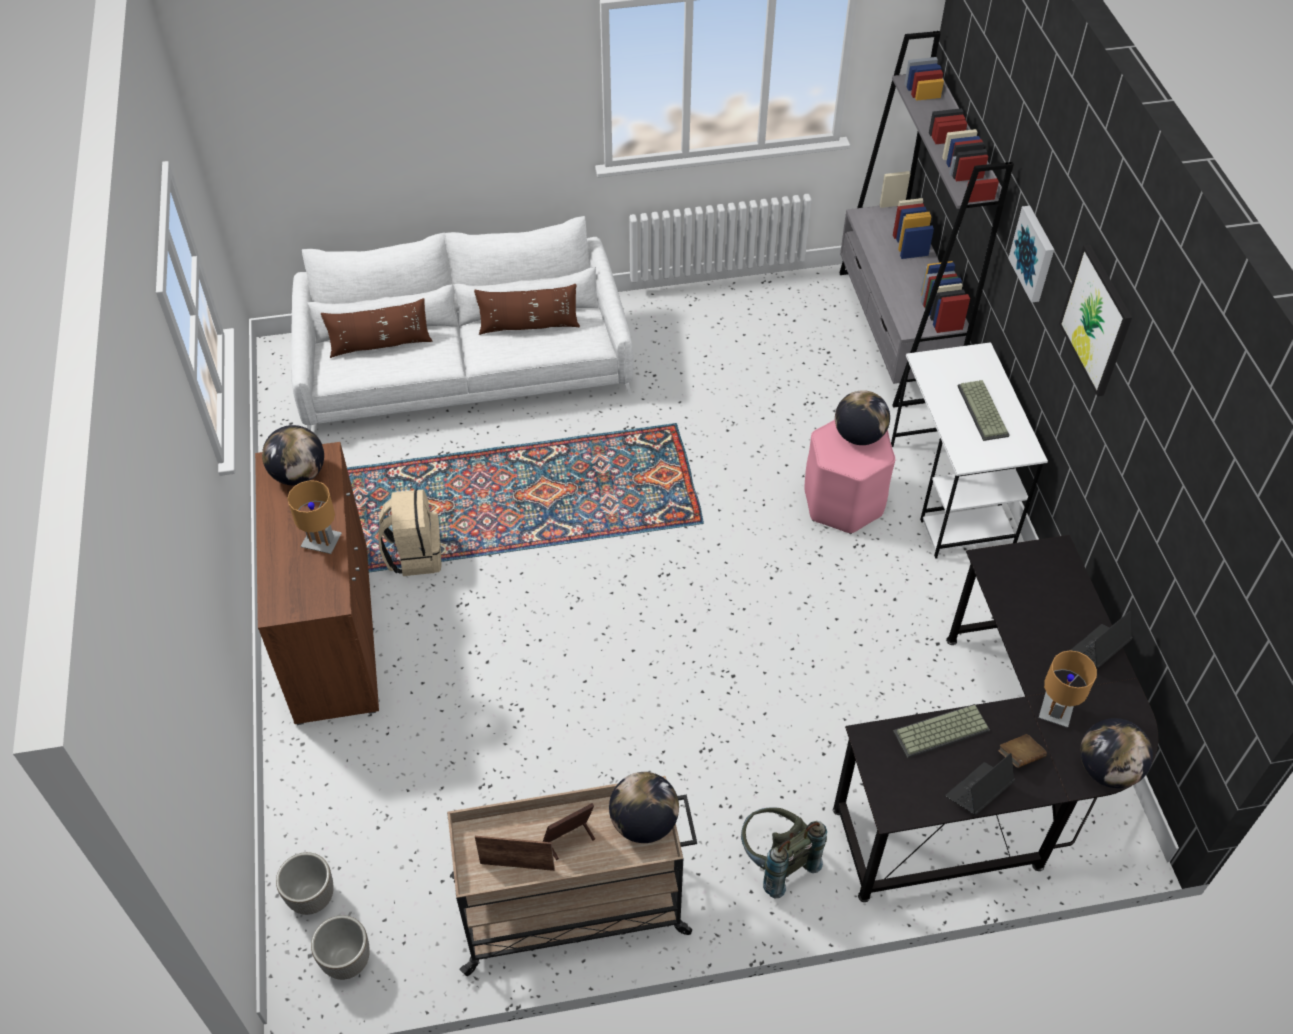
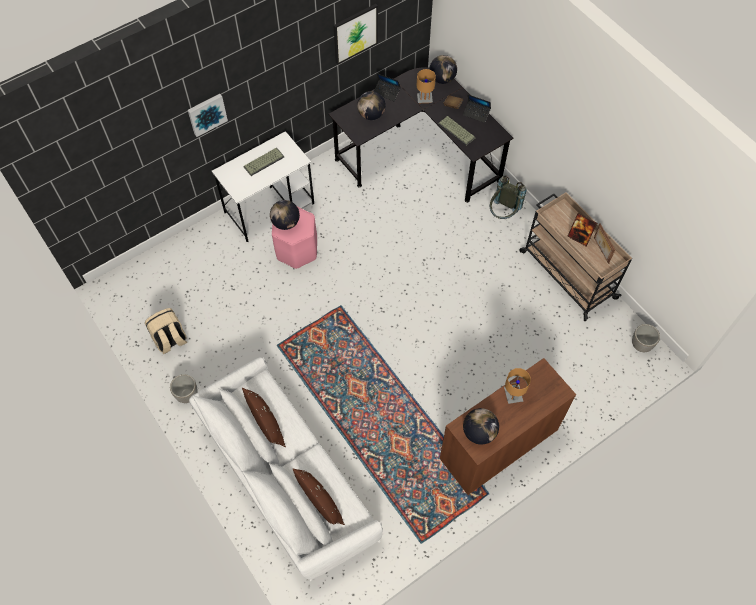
camera: 115 degrees left, 10 degrees up
planter [276,852,334,915] -> planter moved to [170,374,198,403]
beige backpack [378,490,442,576] -> beige backpack moved to [145,308,187,354]
globe [609,772,679,843] -> globe moved to [357,91,386,120]
grey bookcase [839,31,1014,408] -> none
picture [1059,244,1132,396] -> picture moved to [333,4,378,65]

